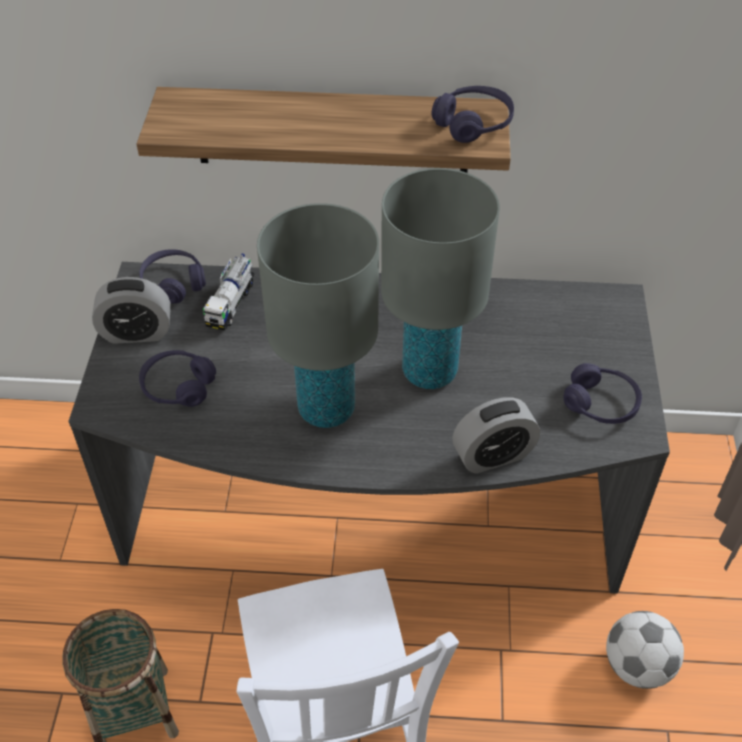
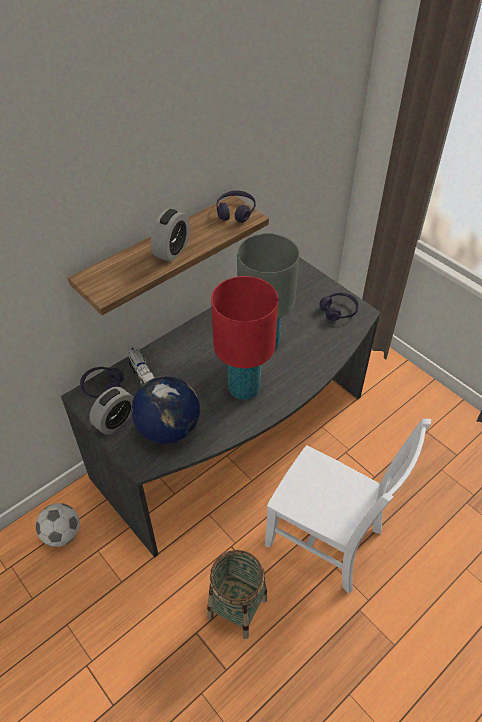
camera: 45 degrees left, 0 degrees up
purple headphones [139,350,216,407] -> globe [132,376,200,444]
grey table lamp [257,203,379,428] -> red table lamp [211,276,278,400]
alarm clock [452,397,540,474] -> alarm clock moved to [151,209,190,262]
football [606,611,684,689] -> football moved to [36,503,80,547]

